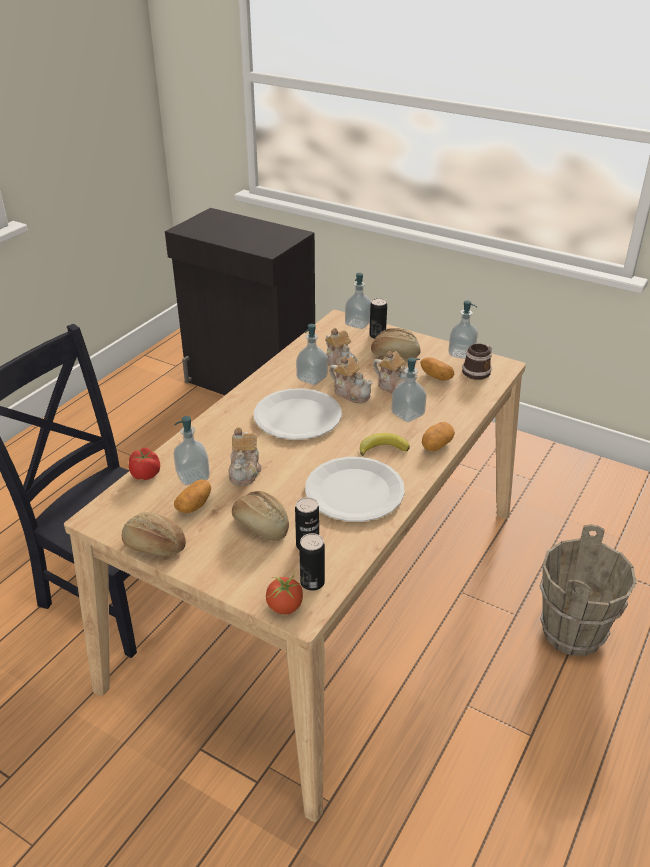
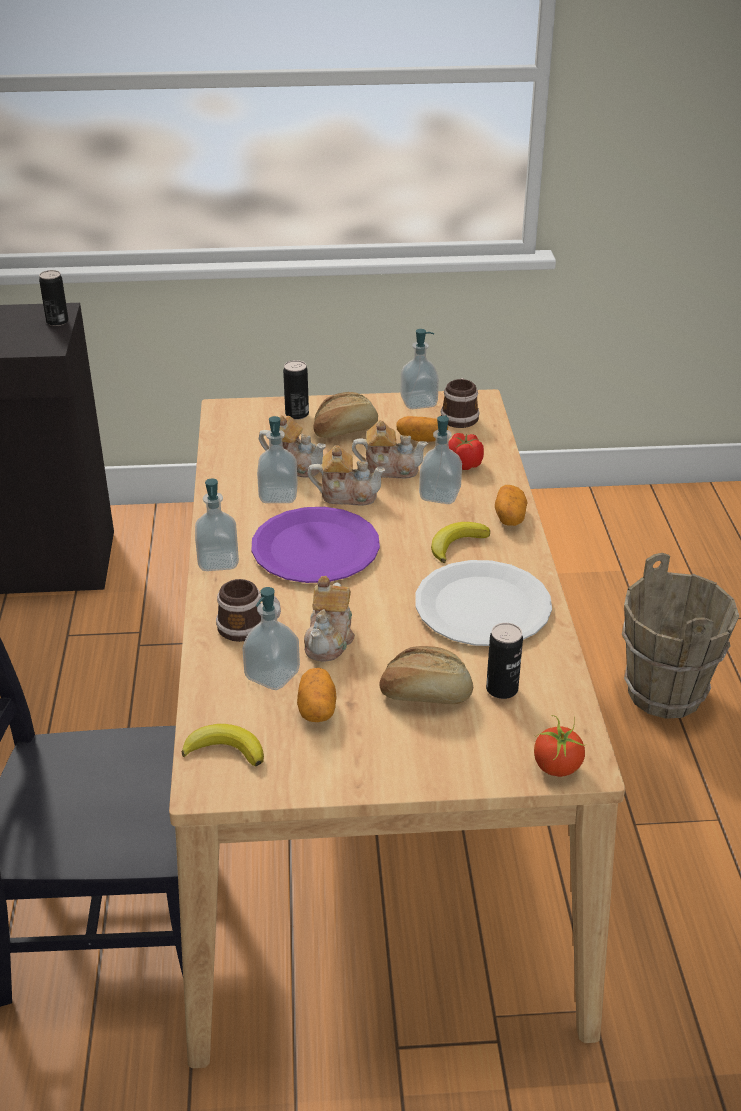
camera: 35 degrees left, 0 degrees up
bread [122,512,186,556] -> none
tomato [129,448,160,480] -> tomato moved to [448,433,484,470]
teapot [228,427,262,486] -> teapot turned 45 degrees clockwise [304,576,355,662]
white plate [254,388,342,440] -> purple plate [252,507,380,583]
can [299,533,325,591] -> can moved to [39,270,69,326]
soap dispenser [345,273,371,329] -> soap dispenser moved to [195,478,239,571]
none -> banana [182,724,264,767]
none -> mug [216,579,281,642]

